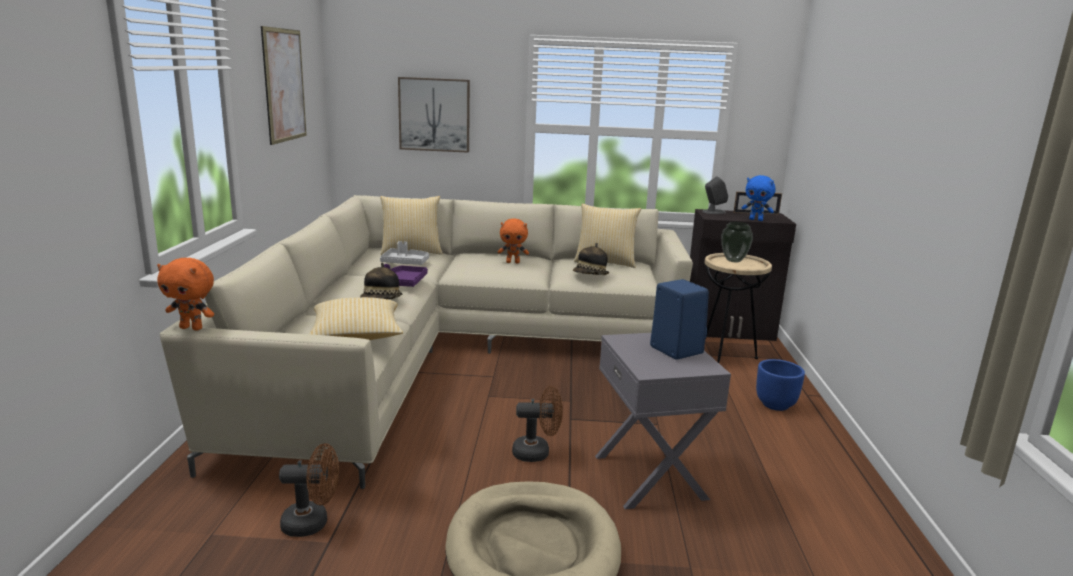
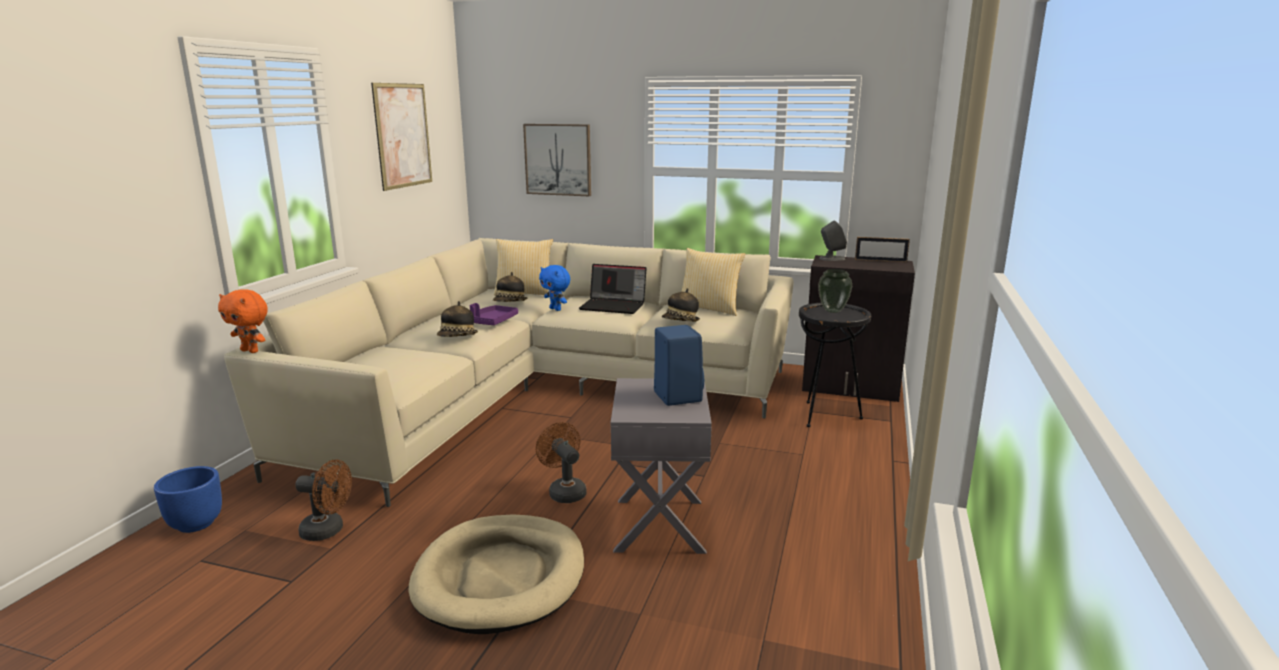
camera: 15 degrees right, 0 degrees up
pillow [309,297,403,340] -> none
grey tray [380,241,429,265] -> hat [493,272,527,302]
orange plush toy [498,218,529,263] -> laptop [579,264,647,314]
brown fan [512,386,563,462] -> brown fan turned 135 degrees counterclockwise [536,422,587,503]
beige side table [704,253,772,363] -> black side table [799,303,871,427]
blue plush toy [742,175,776,221] -> blue plush toy moved to [539,265,570,311]
blue planter [756,359,805,411] -> blue planter moved to [154,466,222,533]

